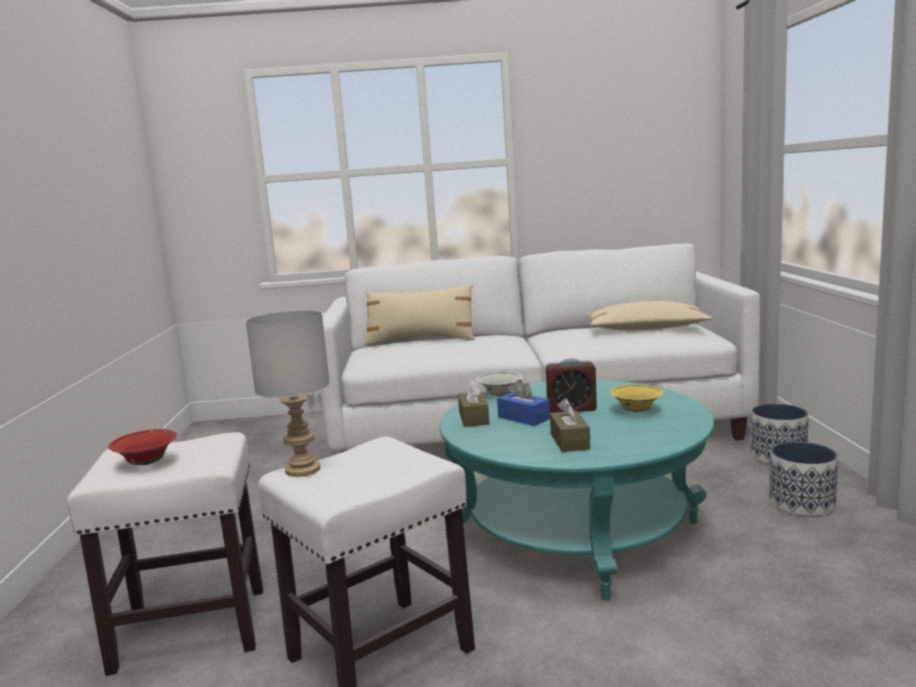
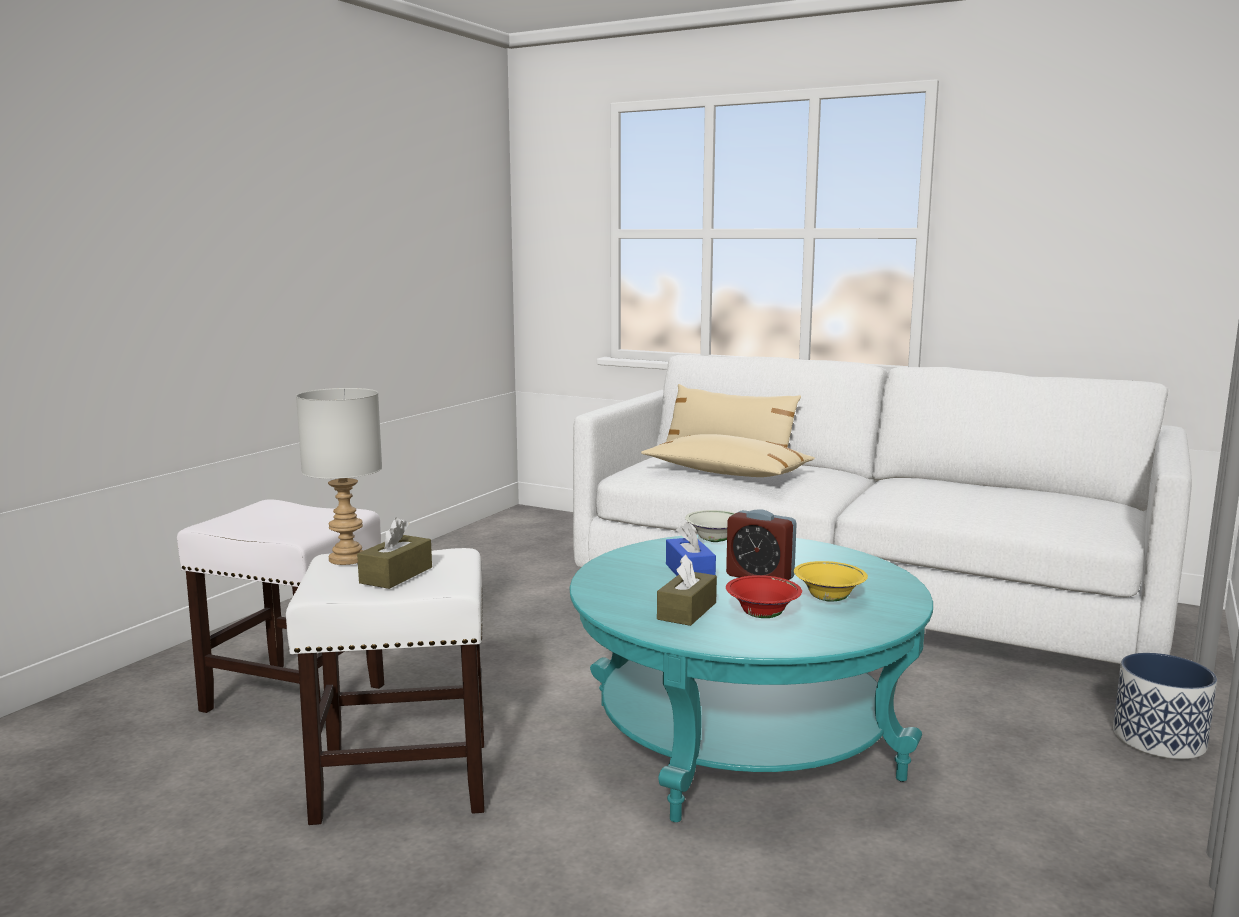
camera: 30 degrees right, 0 degrees up
red bowl [108,429,177,465] -> red bowl moved to [726,575,802,618]
brown tissue box [458,379,489,427] -> brown tissue box moved to [357,517,432,589]
beige pillow [587,301,713,331] -> beige pillow moved to [641,434,815,477]
planter [769,442,838,516] -> none

